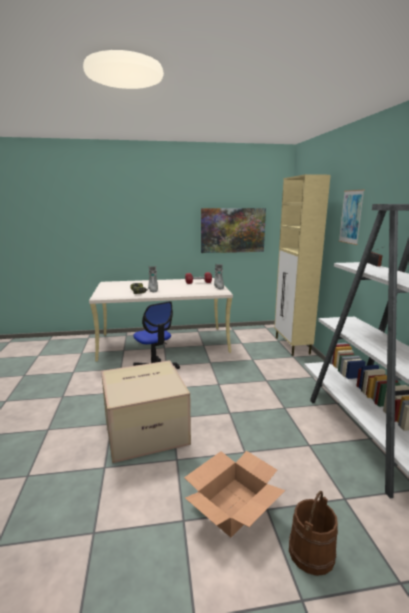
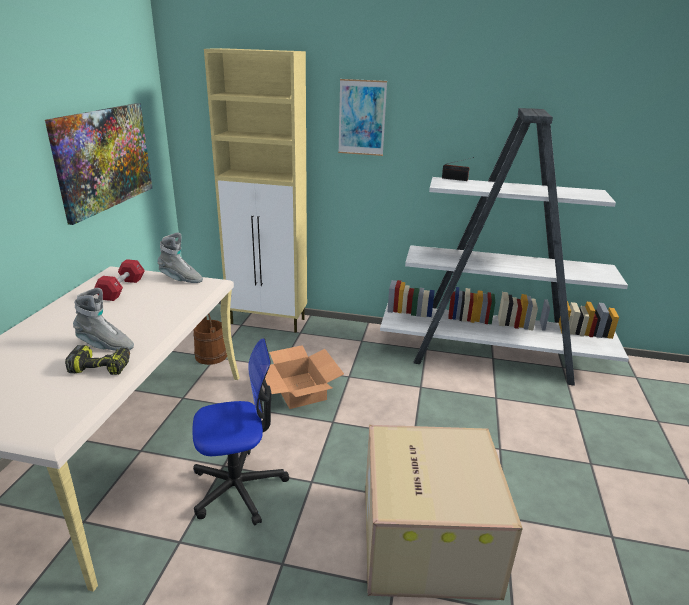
camera: 70 degrees left, 10 degrees up
cardboard box [184,451,285,537] -> cardboard box moved to [265,345,344,409]
brown bucket [289,491,338,576] -> brown bucket moved to [193,313,227,365]

